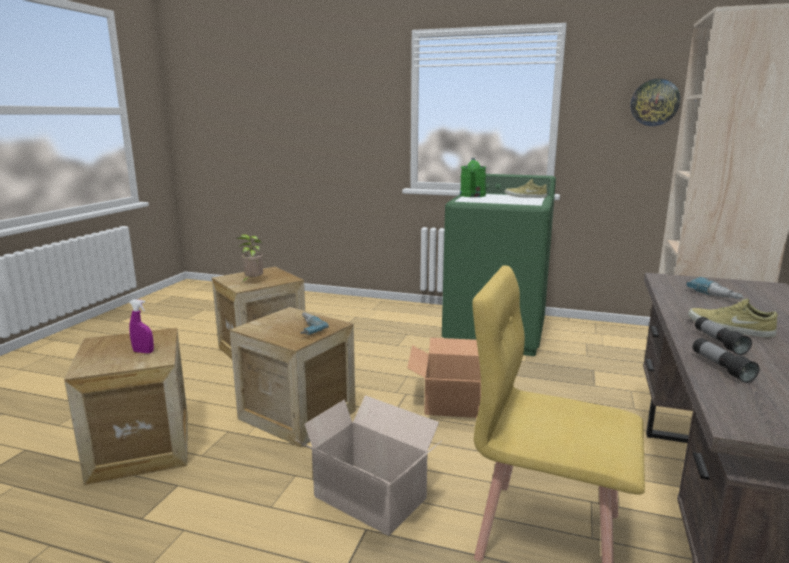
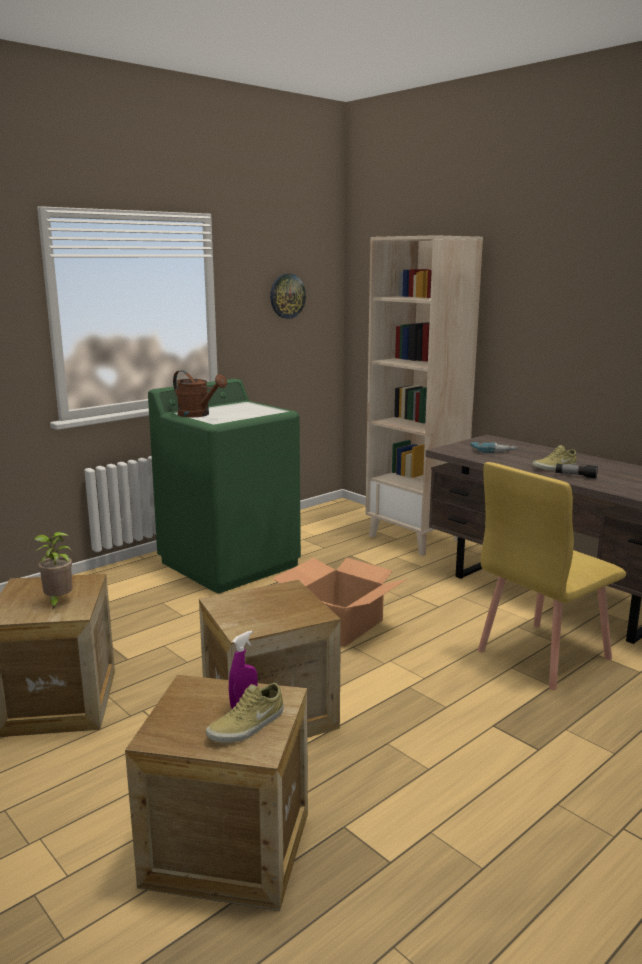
camera: 60 degrees left, 0 degrees up
cardboard box [296,395,442,536] -> none
power drill [300,312,329,335] -> none
green watering can [460,158,486,197] -> brown watering can [173,370,227,417]
beige shoe [504,179,547,198] -> beige shoe moved to [206,683,284,743]
flashlight [693,338,759,383] -> none

